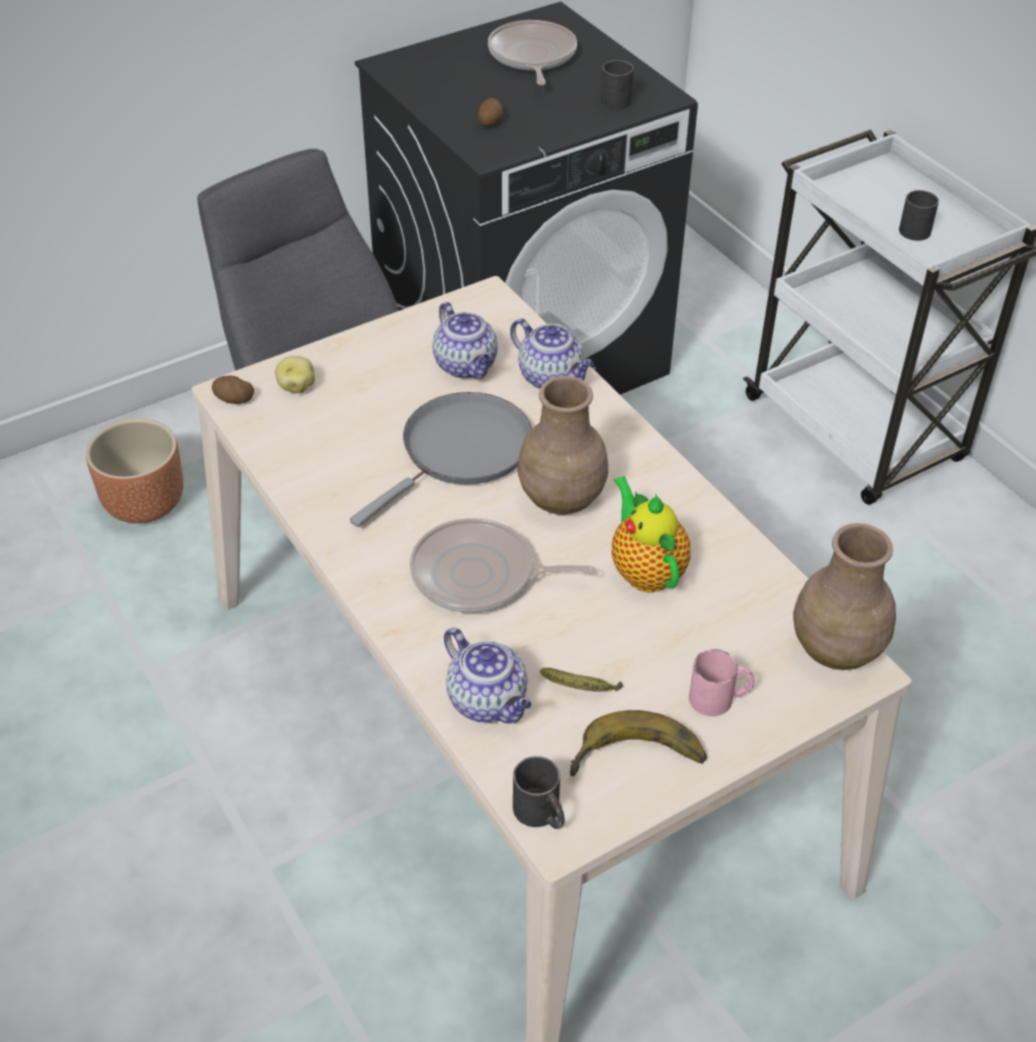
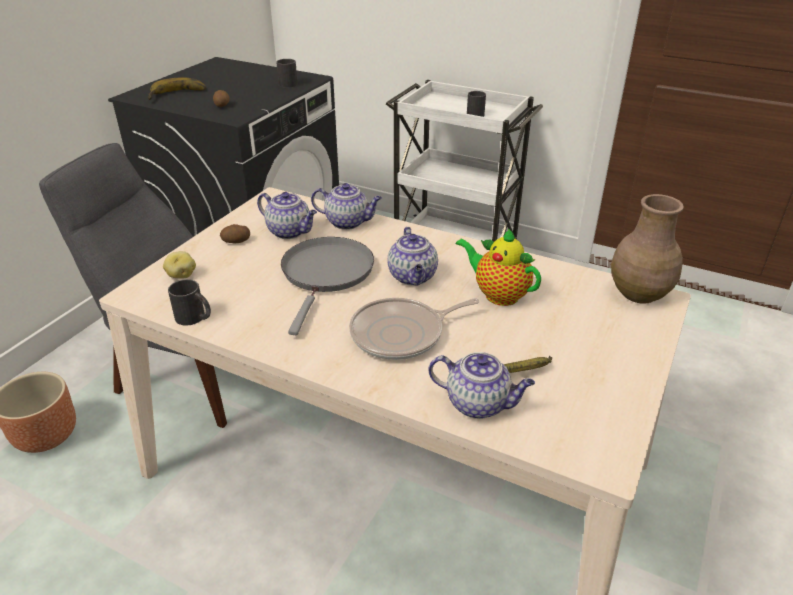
camera: 30 degrees left, 10 degrees down
potato [212,376,254,404] -> potato moved to [220,224,250,243]
frying pan [488,20,577,85] -> none
black mug [513,756,565,829] -> black mug moved to [168,279,211,326]
brown vase [517,376,608,515] -> teapot [387,227,438,286]
banana [570,710,707,776] -> banana moved to [147,77,206,100]
pink mug [689,649,754,716] -> none

